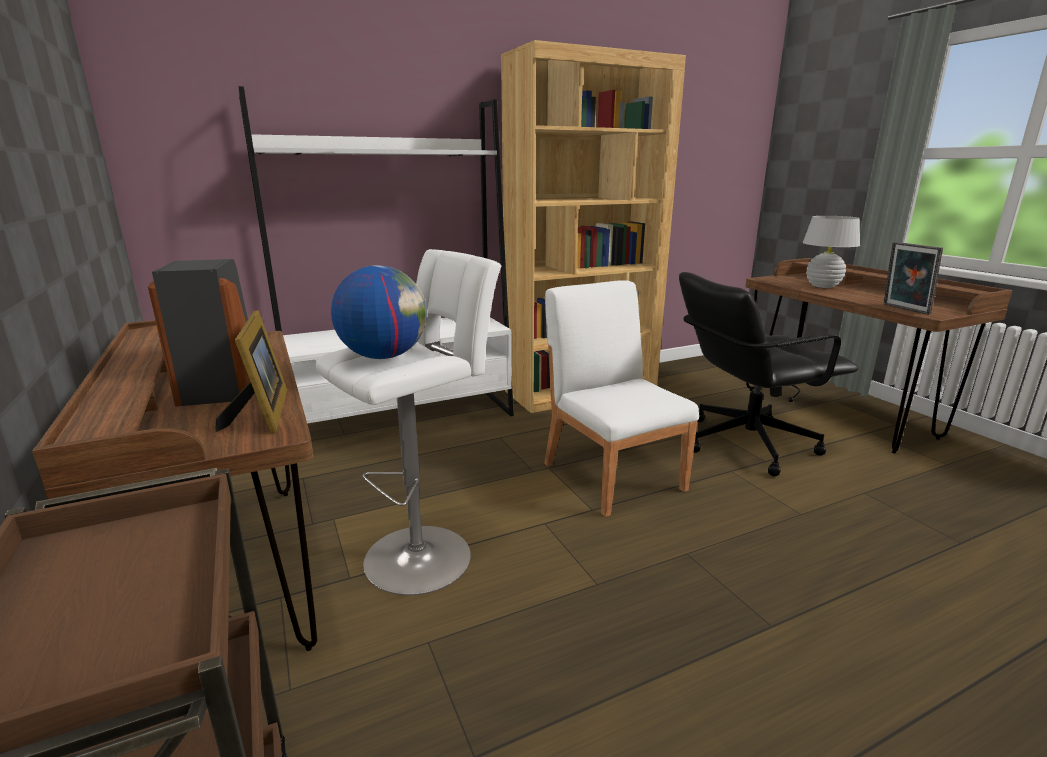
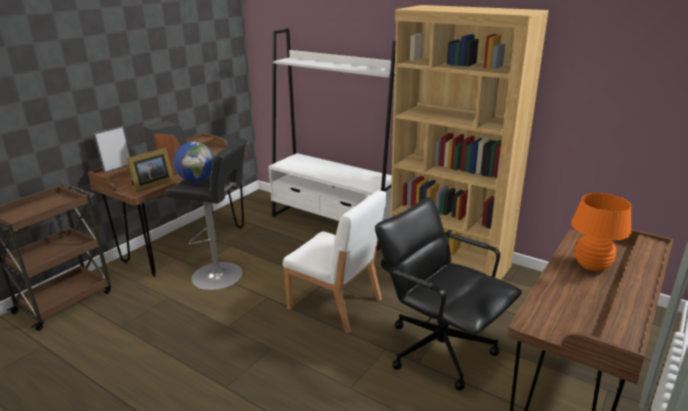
camera: 60 degrees right, 5 degrees up
white stool [316,249,501,595] -> black stool [165,138,247,290]
white chair [544,280,699,517] -> white chair turned 90 degrees clockwise [283,190,387,333]
white table lamp [803,216,860,288] -> orange table lamp [571,193,631,271]
picture frame [883,242,943,315] -> picture frame moved to [93,126,131,173]

